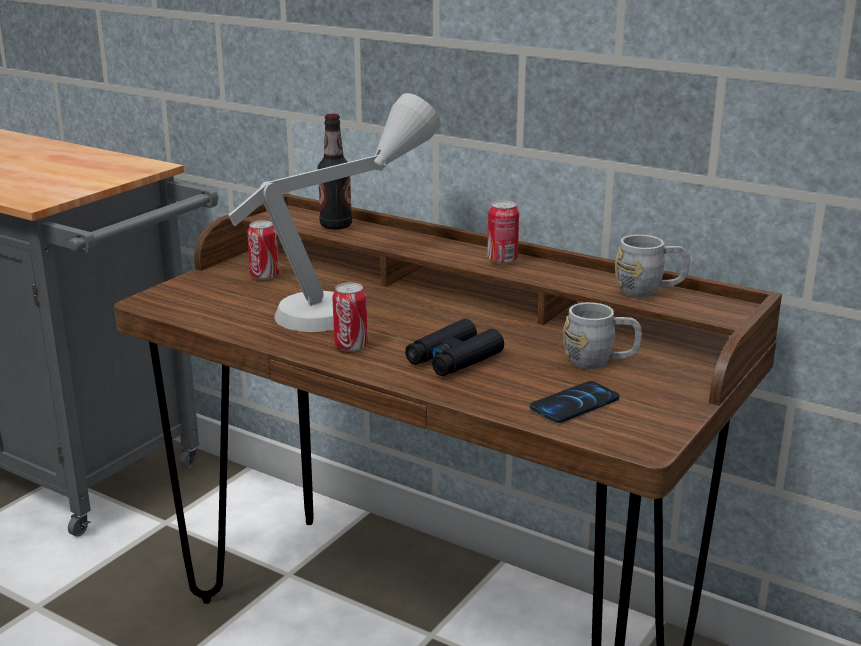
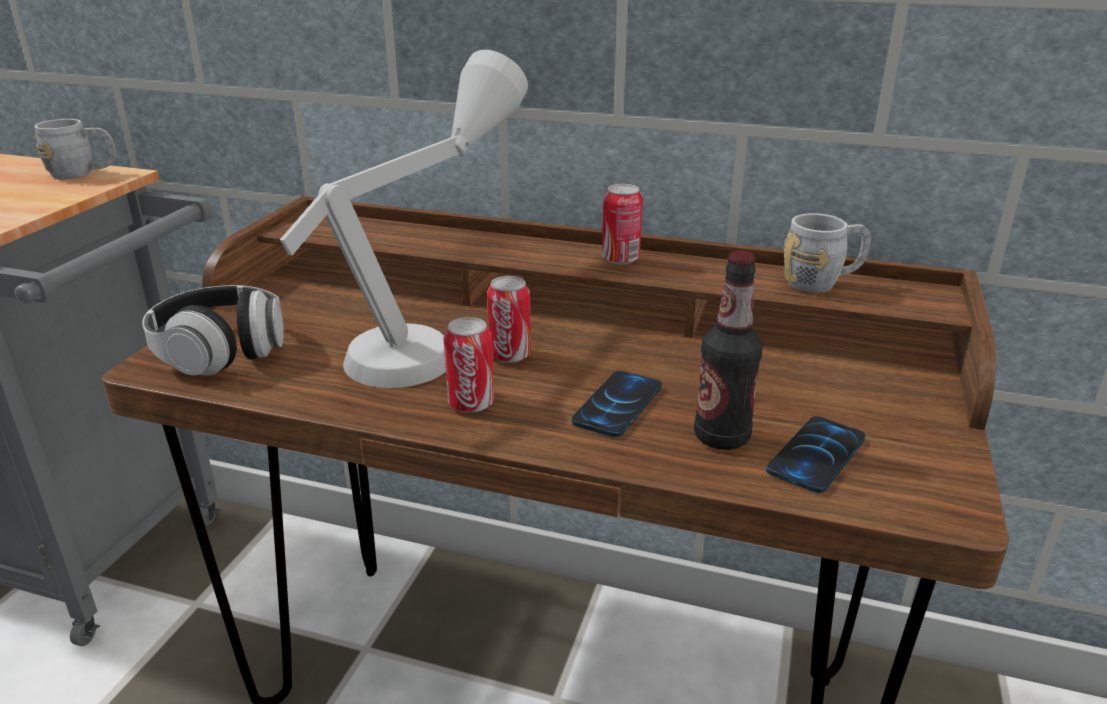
camera: 15 degrees left, 5 degrees up
can [247,220,279,280] -> can moved to [487,276,531,363]
bottle [317,114,352,230] -> bottle moved to [694,251,763,450]
black binoculars [405,319,504,376] -> phone [572,371,662,437]
grey mug [563,302,642,369] -> grey mug moved to [34,119,116,180]
none -> headphones [142,285,284,376]

